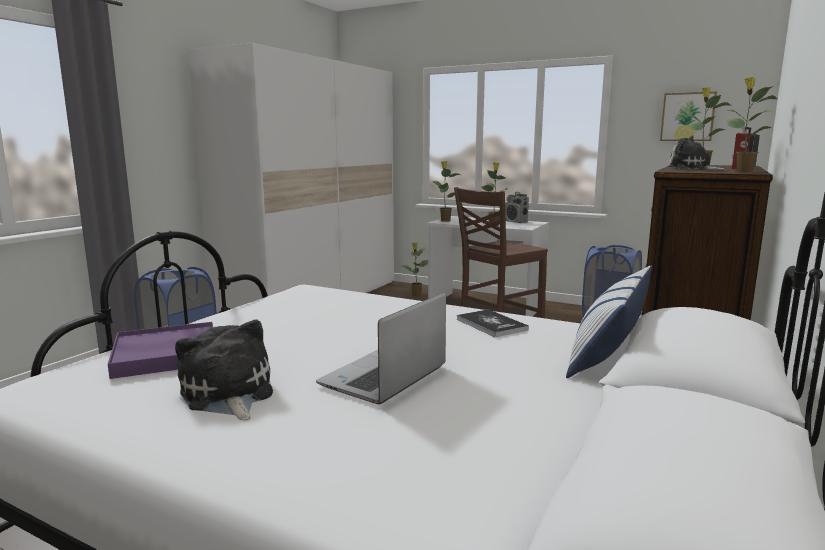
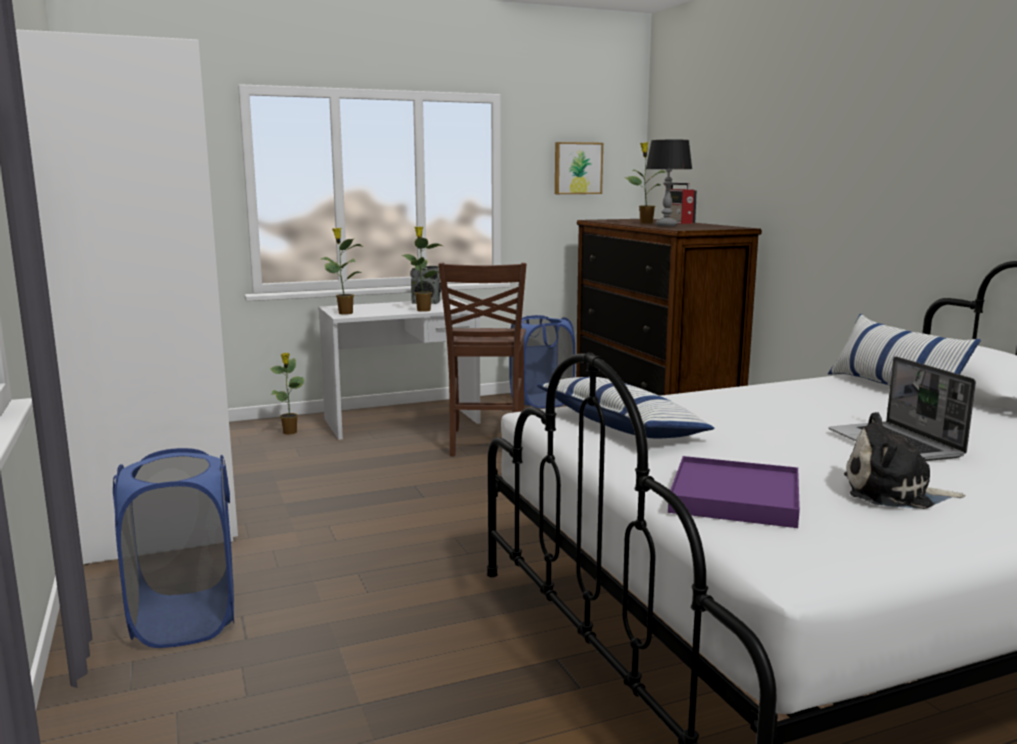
camera: 50 degrees left, 0 degrees up
book [457,309,529,337] -> none
plush toy [668,136,727,170] -> table lamp [646,140,692,226]
potted plant [726,77,777,172] -> none
none -> pillow [537,377,714,438]

